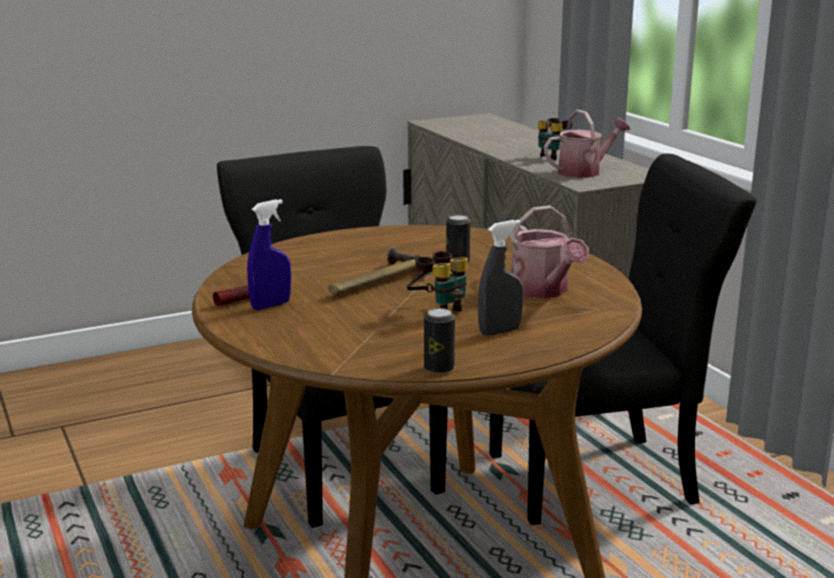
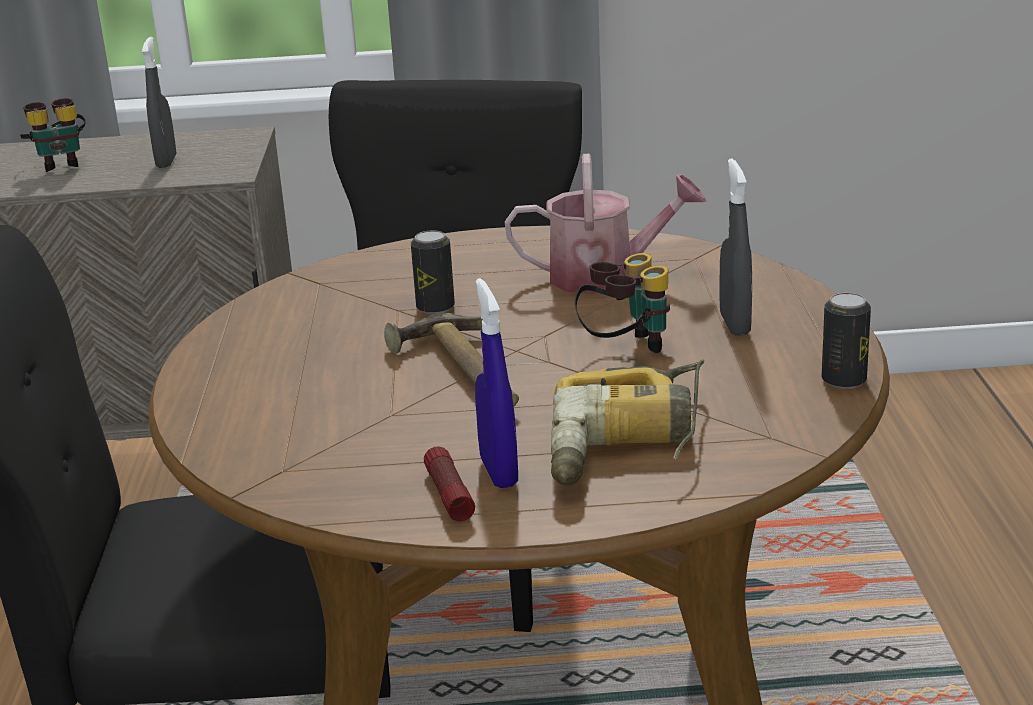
camera: 65 degrees left, 5 degrees up
watering can [544,110,630,178] -> grey spray bottle [142,37,176,168]
none -> power drill [551,360,704,485]

